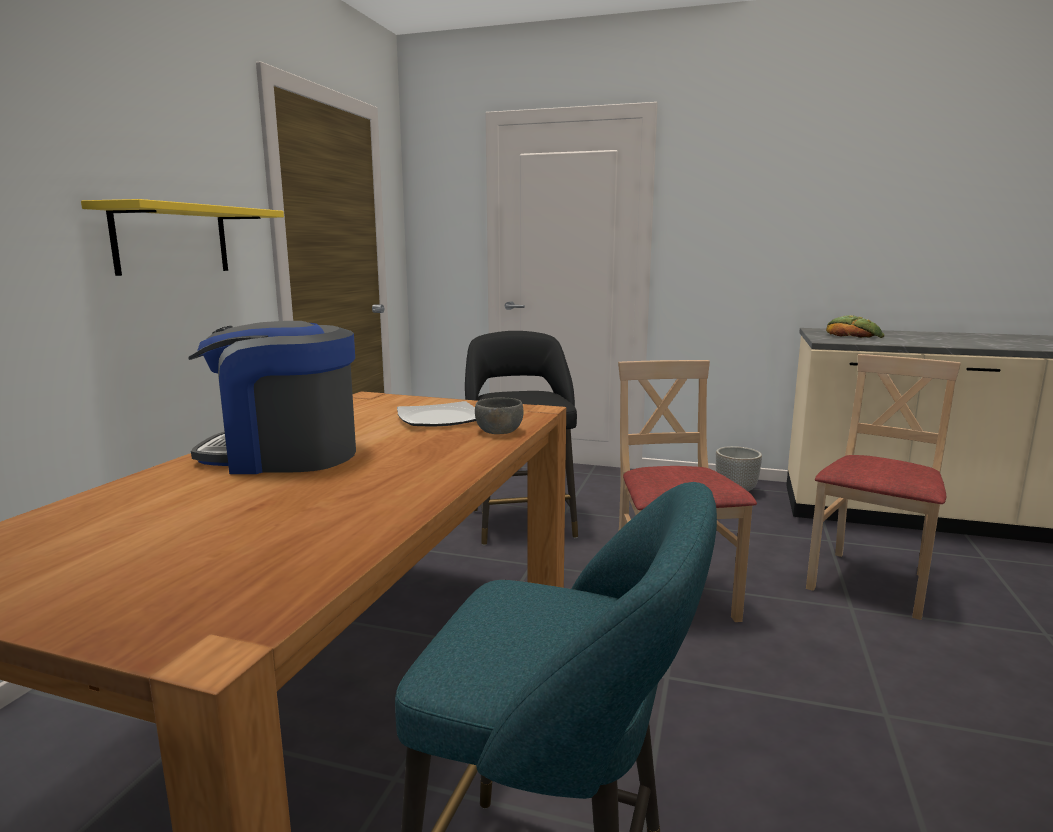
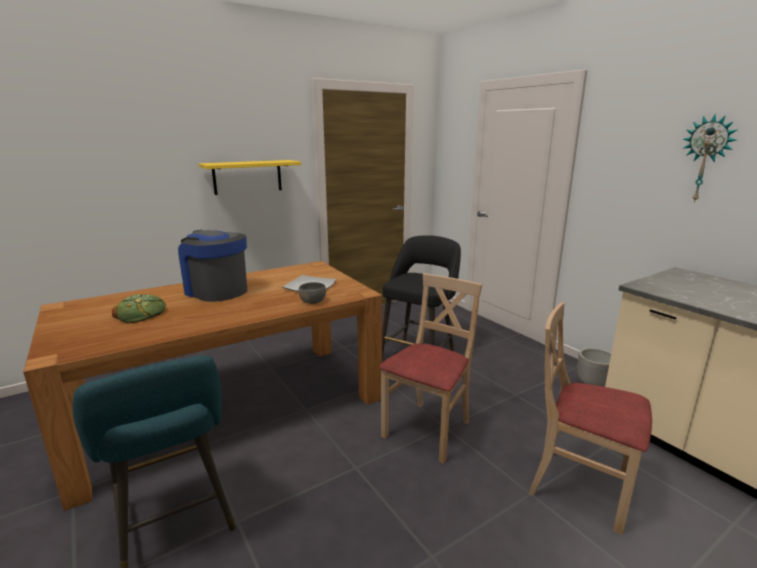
camera: 40 degrees right, 5 degrees up
beige chair [806,354,961,620] -> beige chair turned 135 degrees counterclockwise [529,302,652,535]
bread [826,315,884,338] -> bread moved to [112,294,166,324]
none -> wall clock [683,114,737,203]

